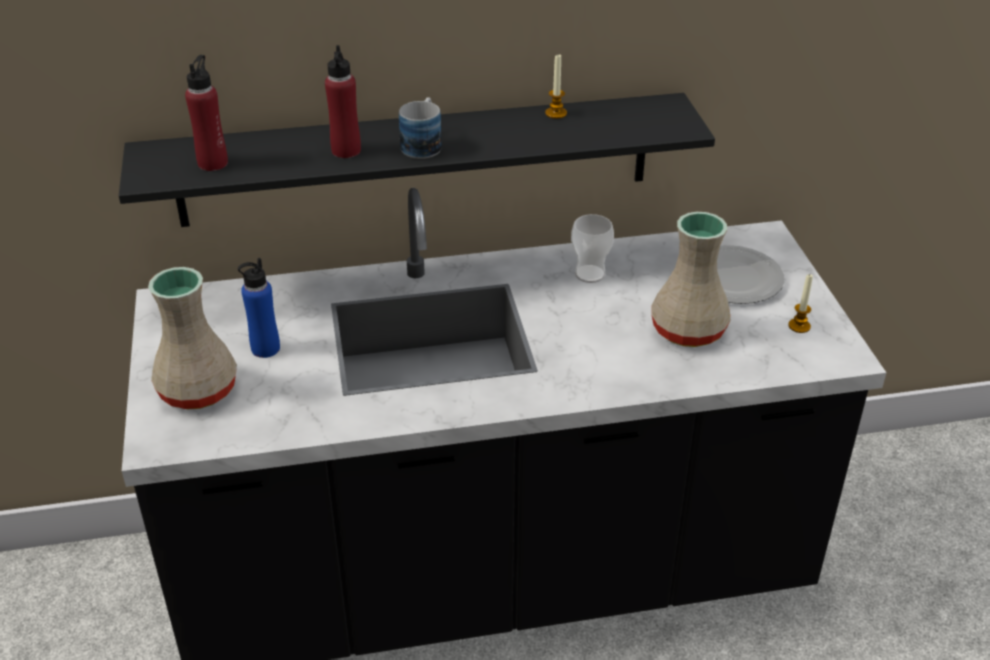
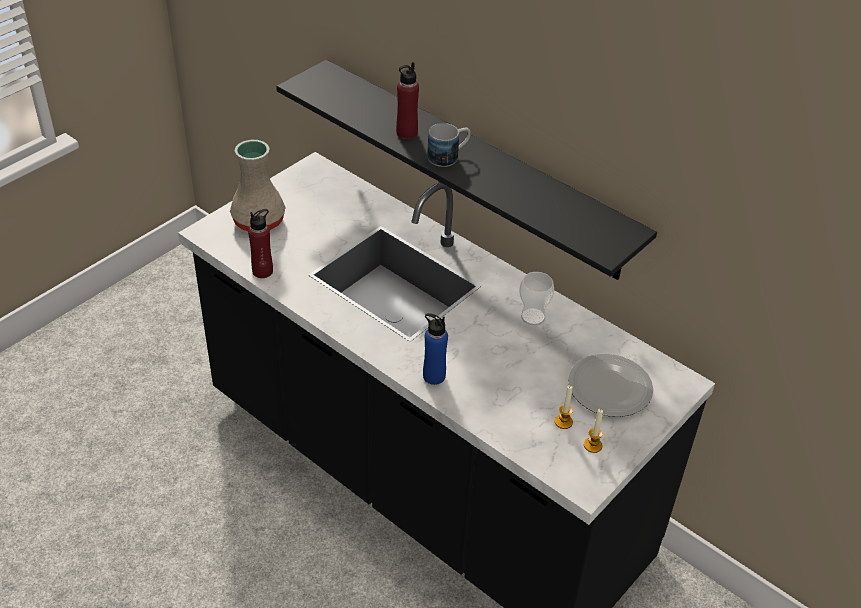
camera: 50 degrees right, 5 degrees up
red bottle [185,55,228,171] -> red bottle moved to [248,209,273,278]
blue bottle [238,258,280,358] -> blue bottle moved to [423,313,448,385]
candle [545,55,567,119] -> candle moved to [555,386,573,429]
beige vase [651,212,730,347] -> none

